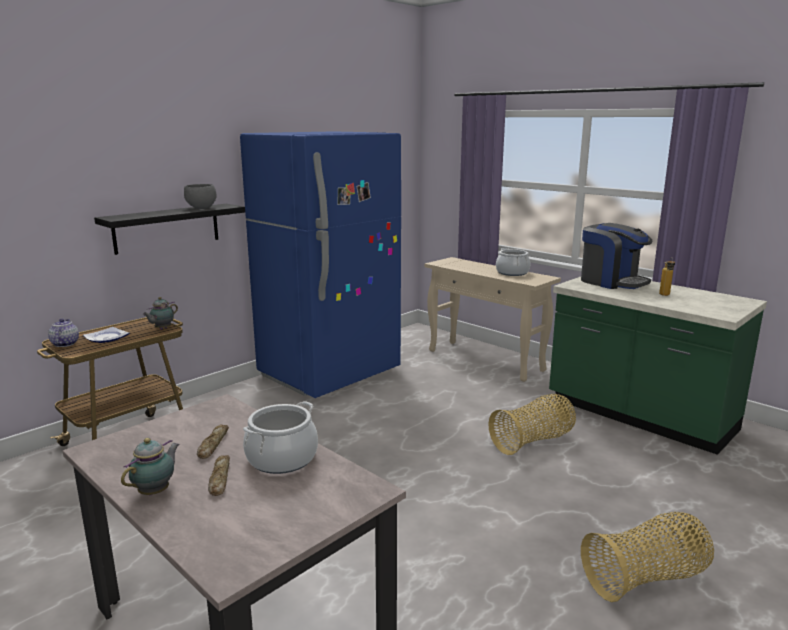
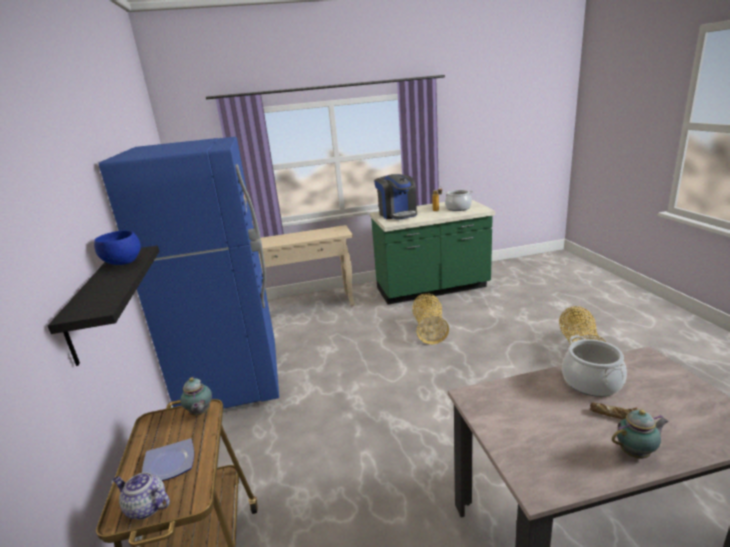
camera: 55 degrees left, 5 degrees up
teapot [121,438,179,495] -> teapot turned 105 degrees clockwise [612,409,669,459]
grey bowl [184,184,217,209] -> blue bowl [94,230,141,265]
bread [197,424,229,459] -> none
cooking pot [496,248,531,276] -> cooking pot moved to [444,190,473,211]
coffee machine [581,223,653,289] -> coffee machine turned 75 degrees clockwise [374,174,417,220]

